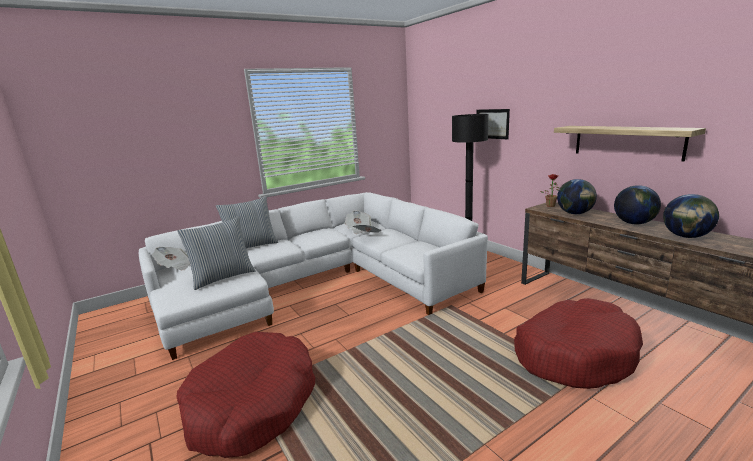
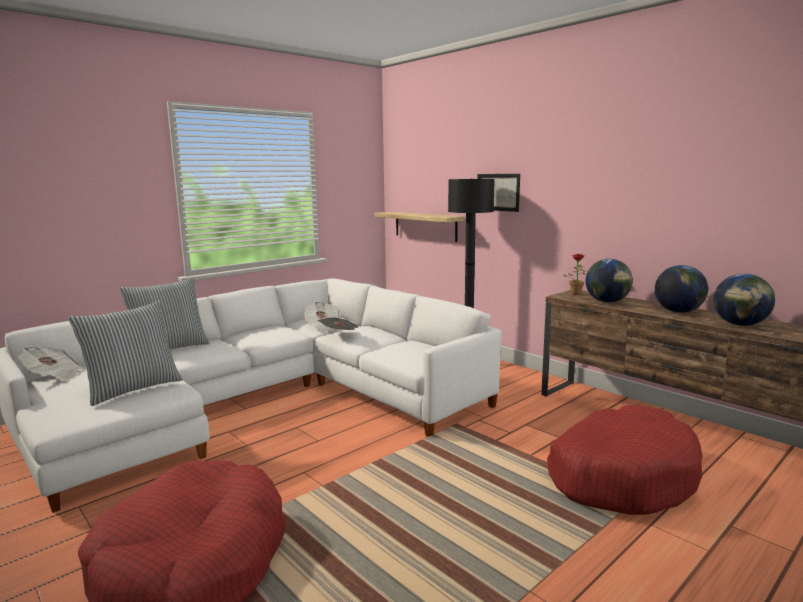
camera: 10 degrees left, 5 degrees down
shelf [554,126,706,161] -> shelf moved to [374,212,465,242]

